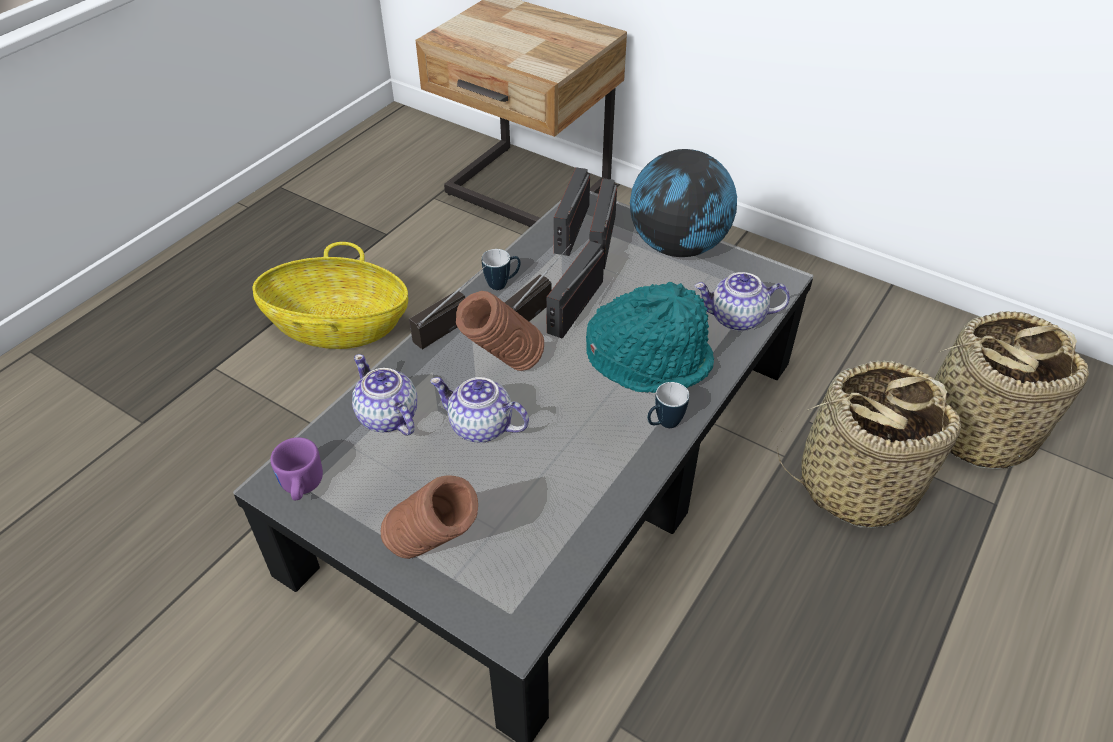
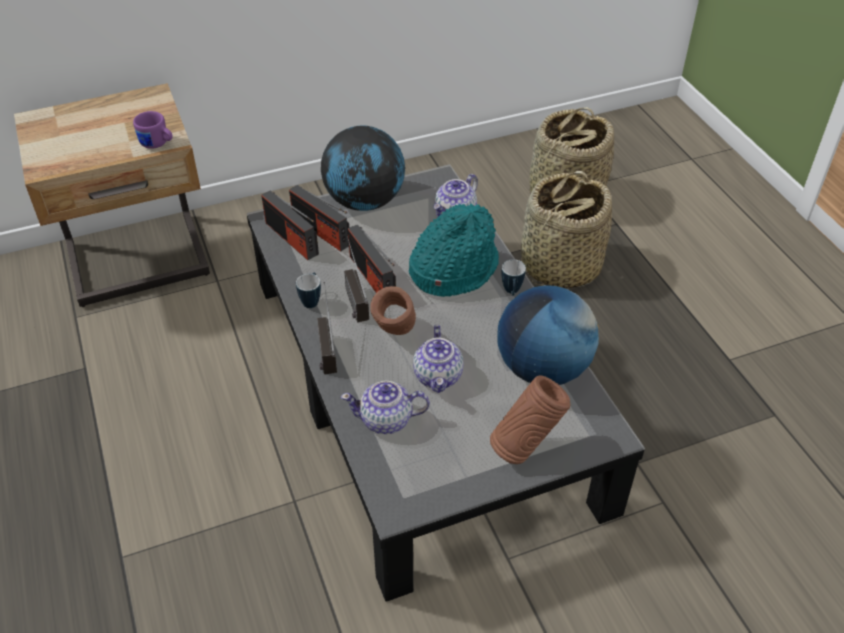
camera: 55 degrees left, 0 degrees up
basket [253,242,408,349] -> none
purple mug [270,437,323,500] -> purple mug moved to [133,111,173,149]
teapot [430,377,529,443] -> teapot turned 60 degrees counterclockwise [413,325,464,393]
none -> globe [497,285,599,385]

